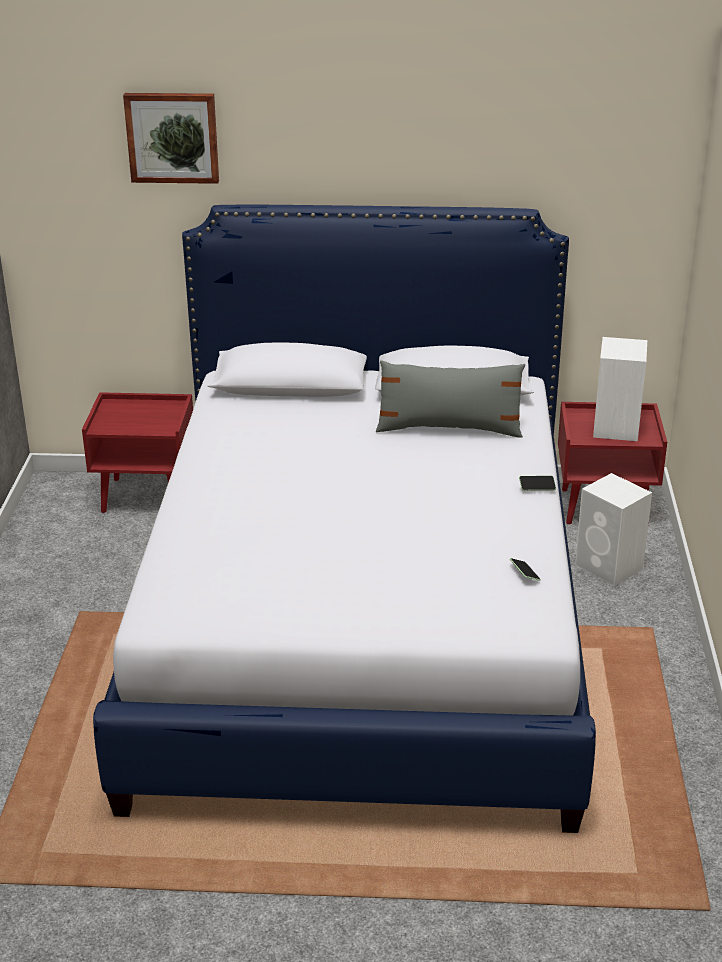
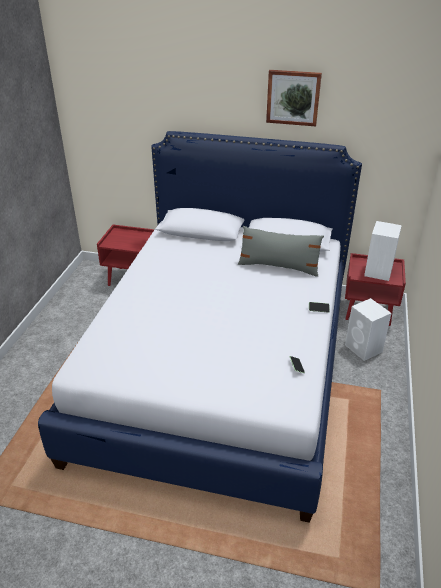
camera: 10 degrees right, 5 degrees up
picture [123,93,219,184] -> picture moved to [266,70,322,126]

